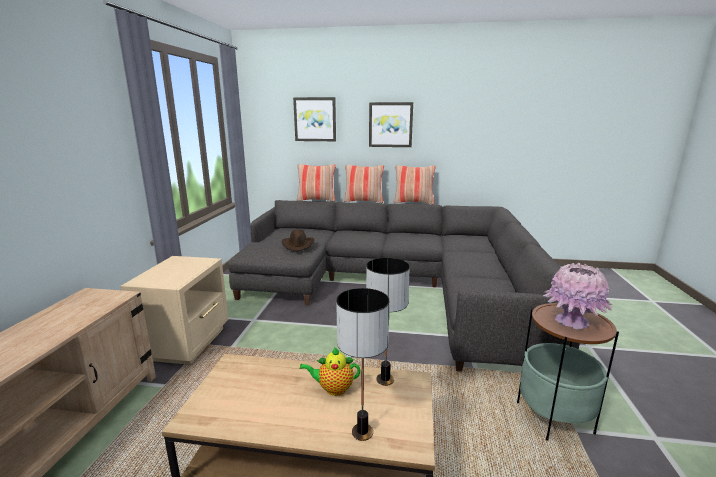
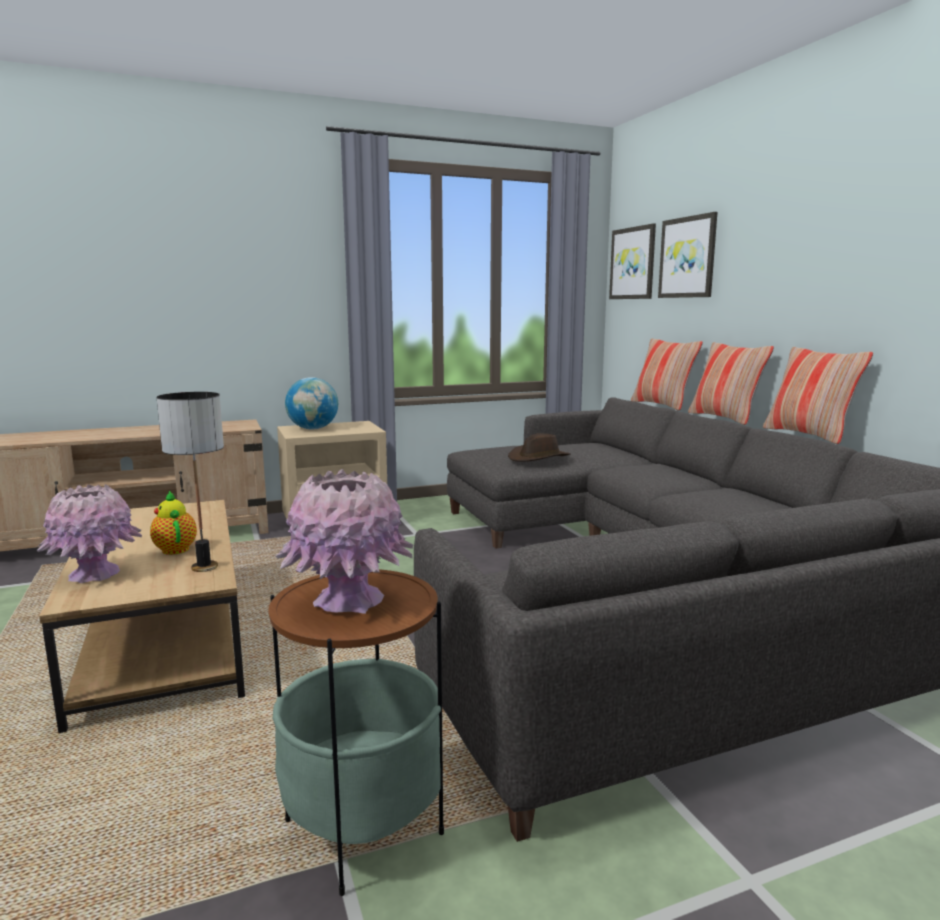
camera: 60 degrees right, 5 degrees down
table lamp [336,288,390,441] -> pink vase [36,484,142,583]
picture [369,102,413,147] -> picture moved to [609,223,656,299]
none -> globe [285,377,338,429]

